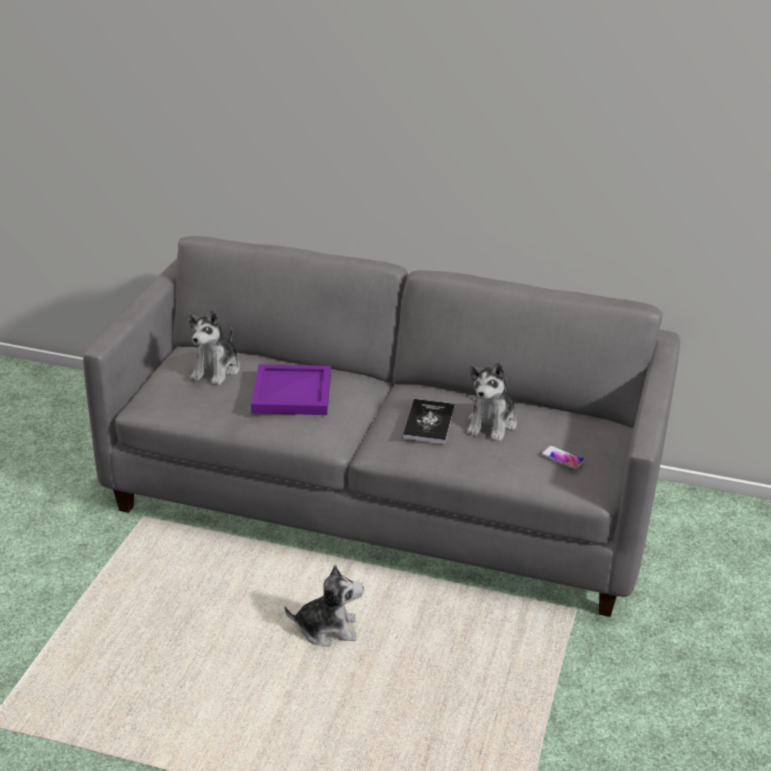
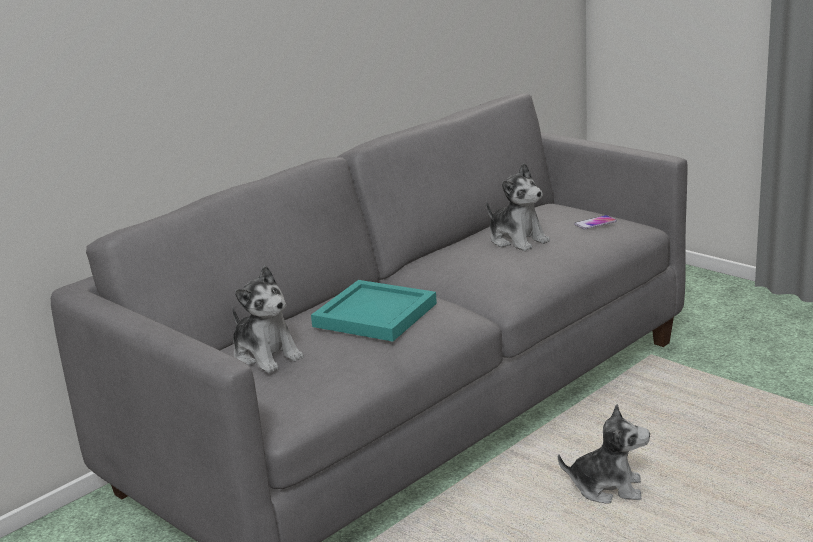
camera: 60 degrees left, 10 degrees down
purple tray [251,364,331,415] -> turquoise tray [311,280,437,342]
plush toy [285,564,364,647] -> plush toy turned 75 degrees clockwise [558,404,650,504]
book [403,399,455,444] -> none

